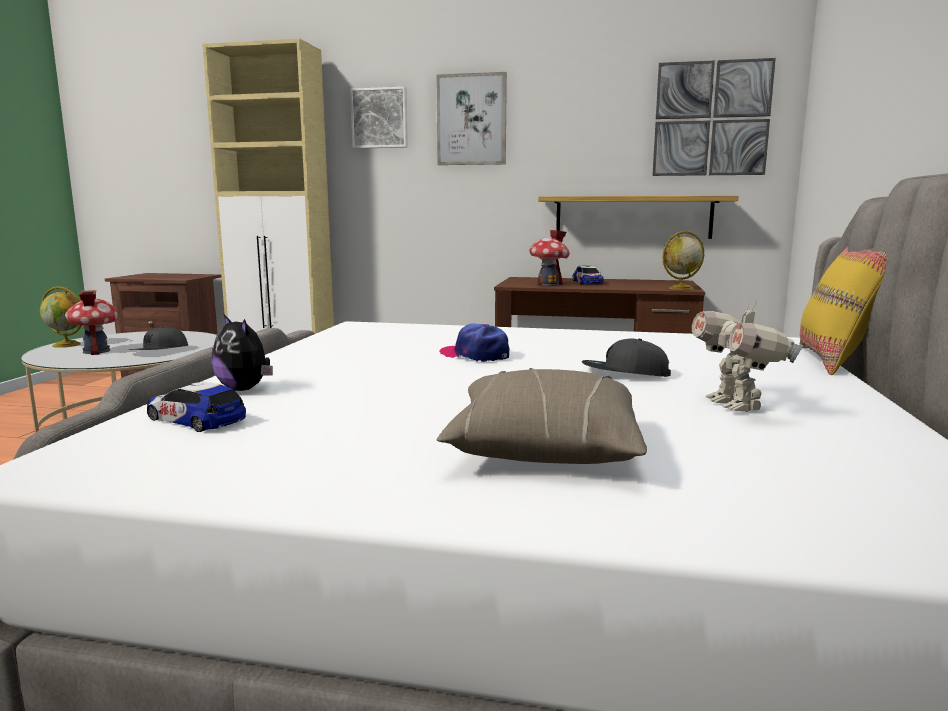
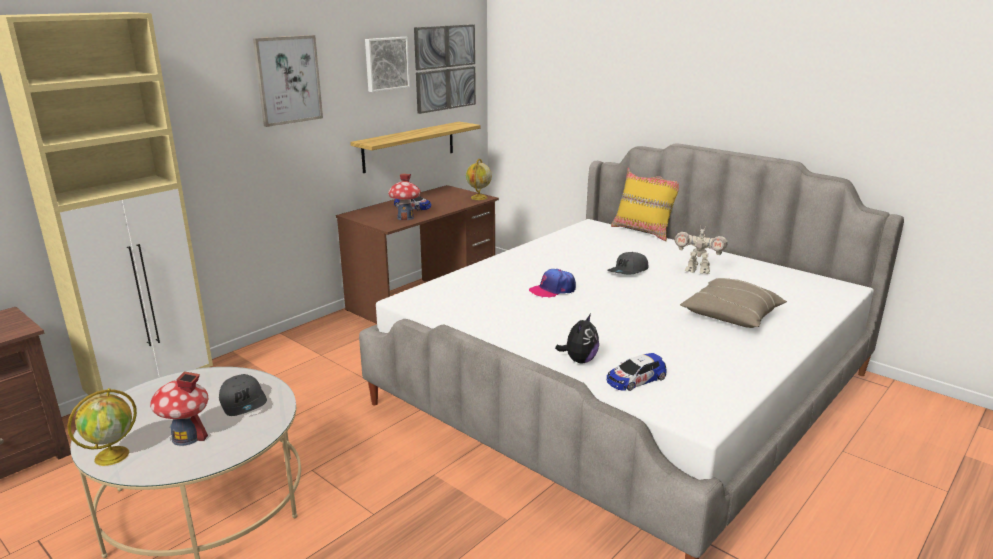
camera: 60 degrees left, 10 degrees up
plush toy [212,315,273,391] -> plush toy turned 45 degrees counterclockwise [555,314,599,364]
picture [350,87,408,149] -> picture moved to [365,37,410,92]

